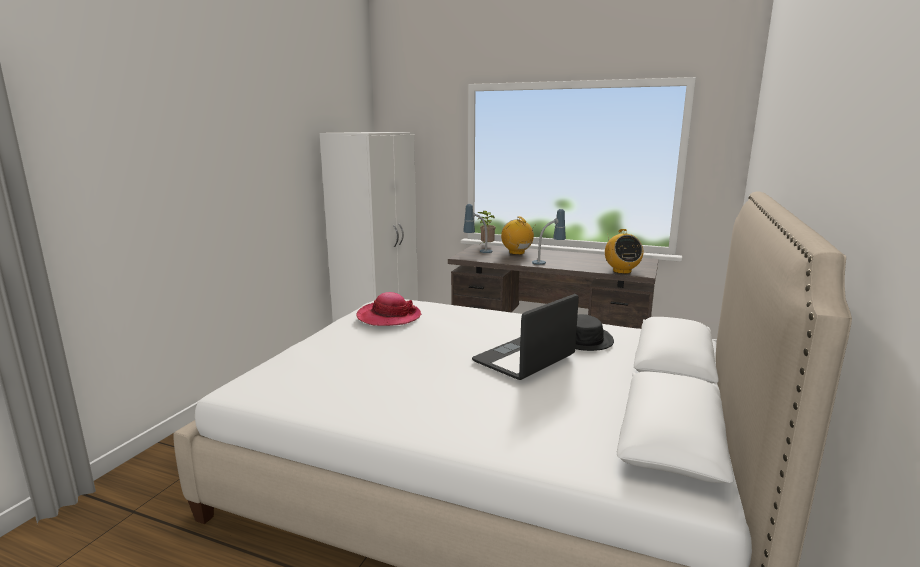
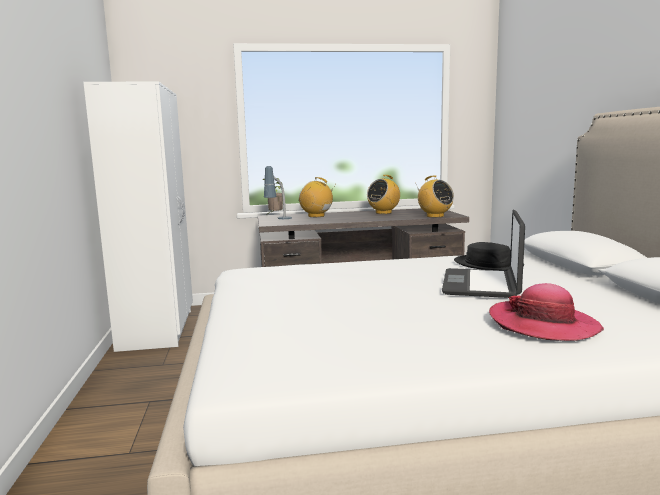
camera: 30 degrees left, 5 degrees down
hat [356,292,421,326] -> hat moved to [489,283,604,341]
table lamp [532,209,566,265] -> none
none -> radio [367,175,400,214]

